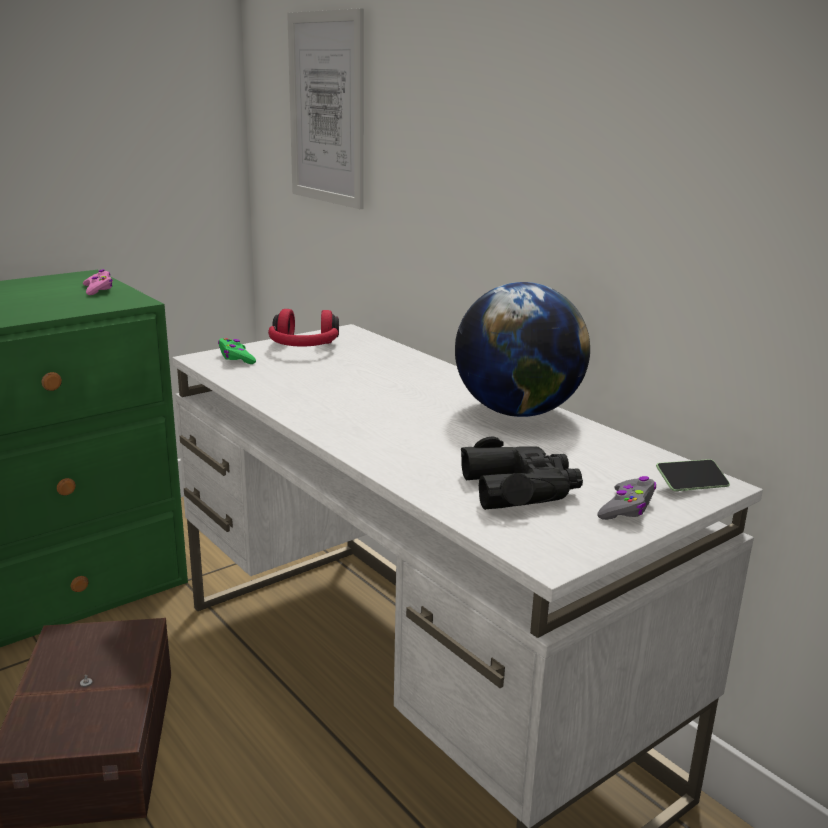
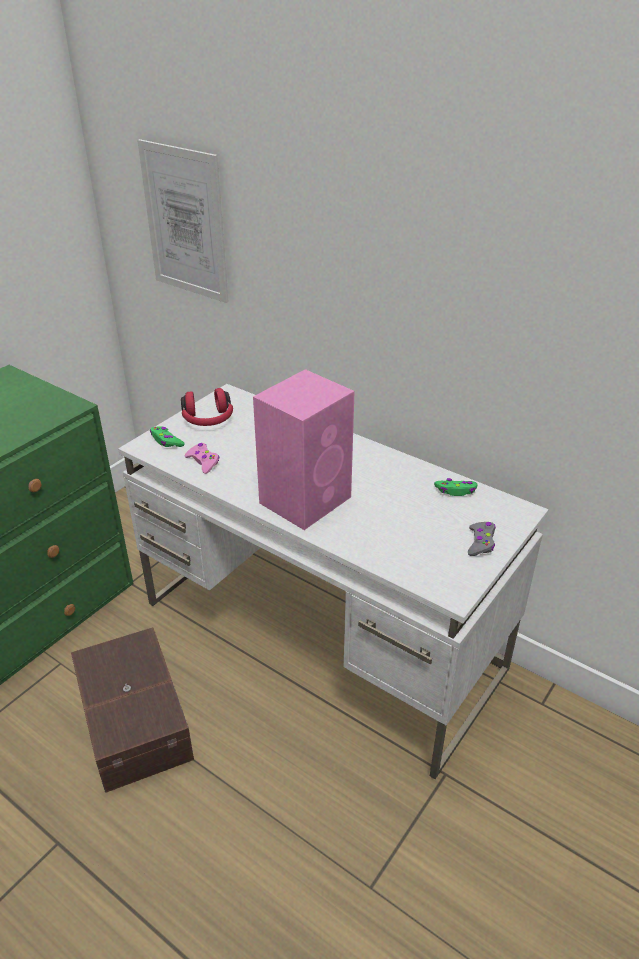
camera: 15 degrees left, 15 degrees up
pink game controller [83,269,113,295] -> pink game controller moved to [184,443,219,474]
globe [455,282,590,417] -> none
black binoculars [461,437,583,510] -> none
phone [656,459,730,491] -> none
none -> pink speaker [253,369,355,530]
none -> green game controller [434,478,477,496]

